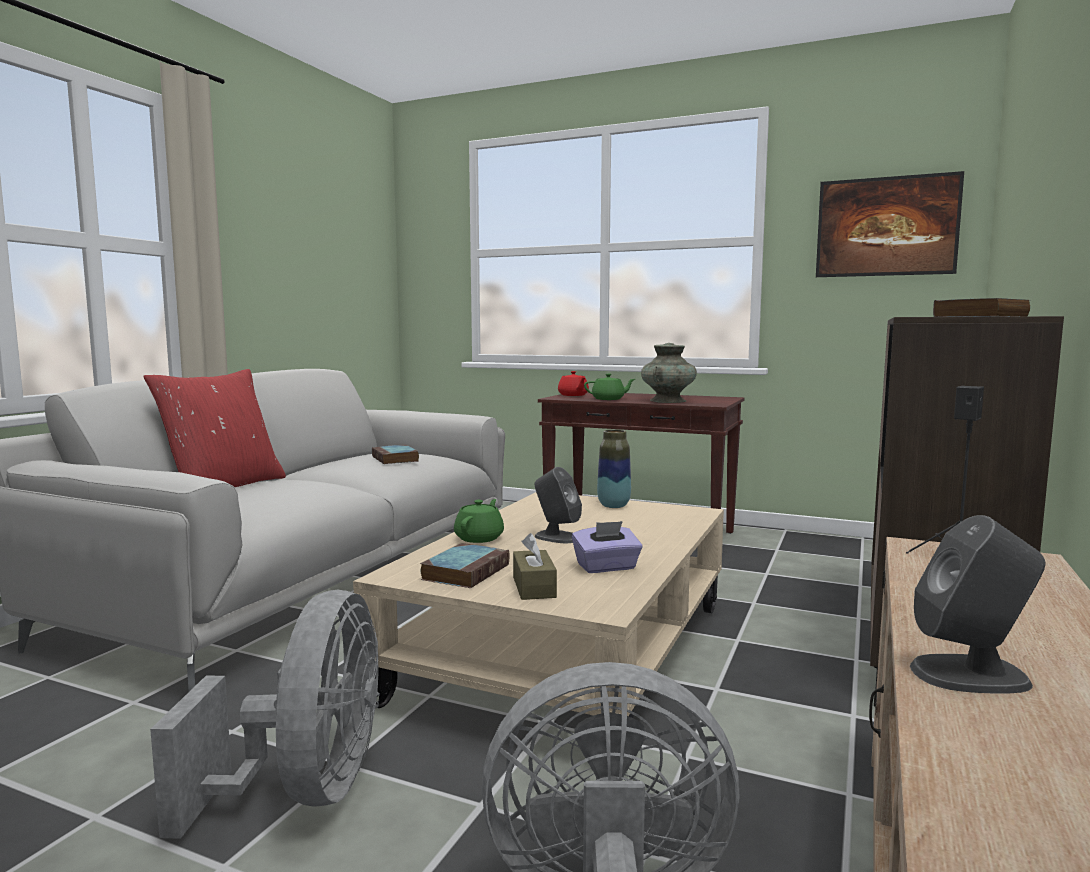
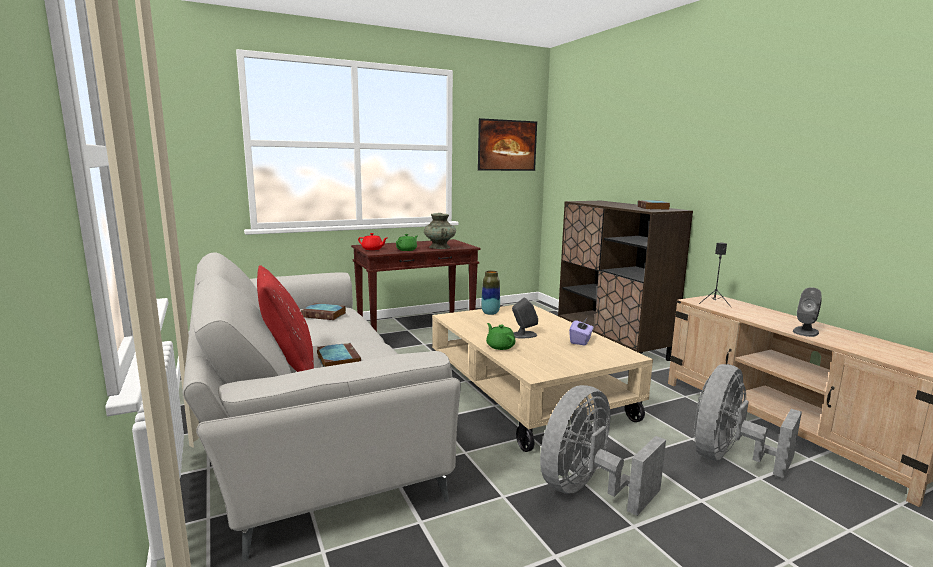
camera: 50 degrees left, 5 degrees up
grey fan [150,590,380,839] -> grey fan turned 90 degrees counterclockwise [540,385,666,516]
book [420,543,509,588] -> book moved to [317,343,361,367]
brown tissue box [513,533,557,600] -> none

